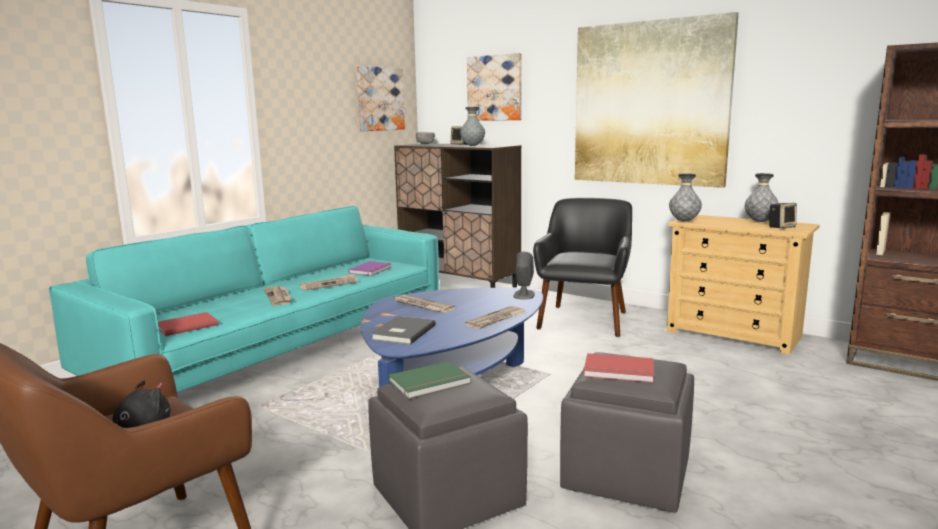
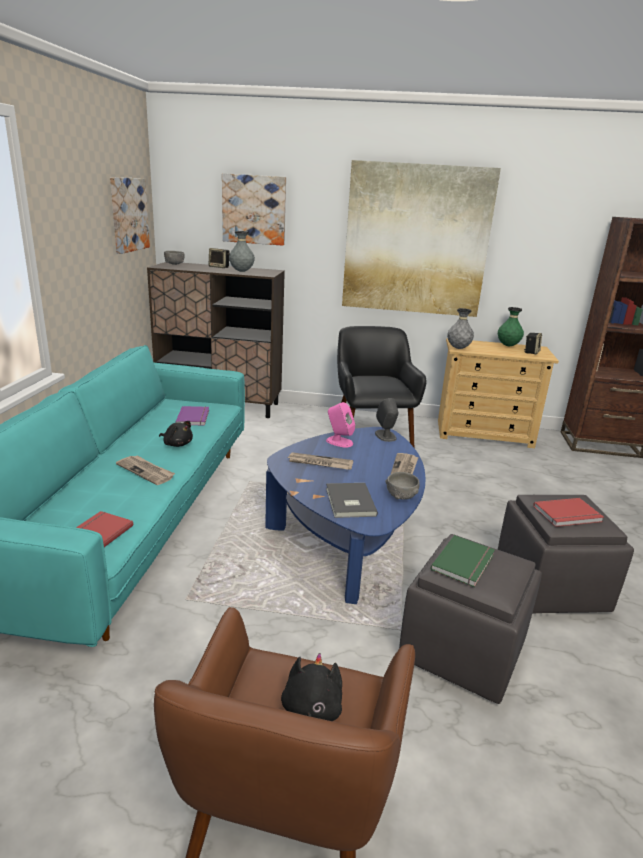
camera: 30 degrees left, 10 degrees up
newspaper [300,274,358,291] -> black plush toy [159,421,193,447]
grey vase [745,173,779,222] -> green vase [498,307,524,346]
none -> pink speaker [326,402,355,448]
none -> grey bowl [385,472,420,500]

